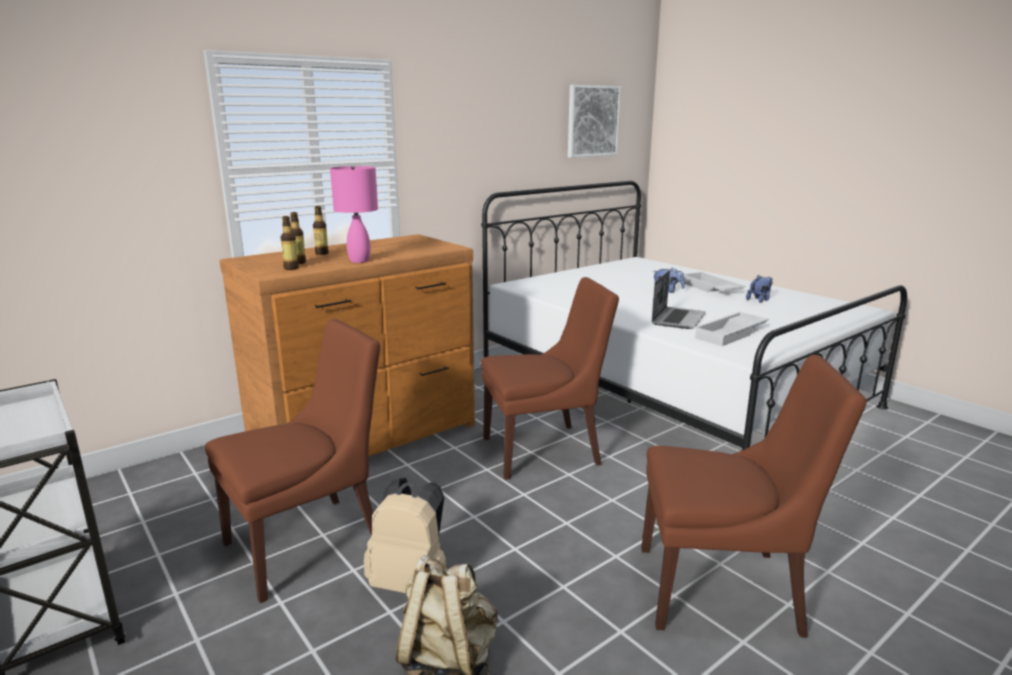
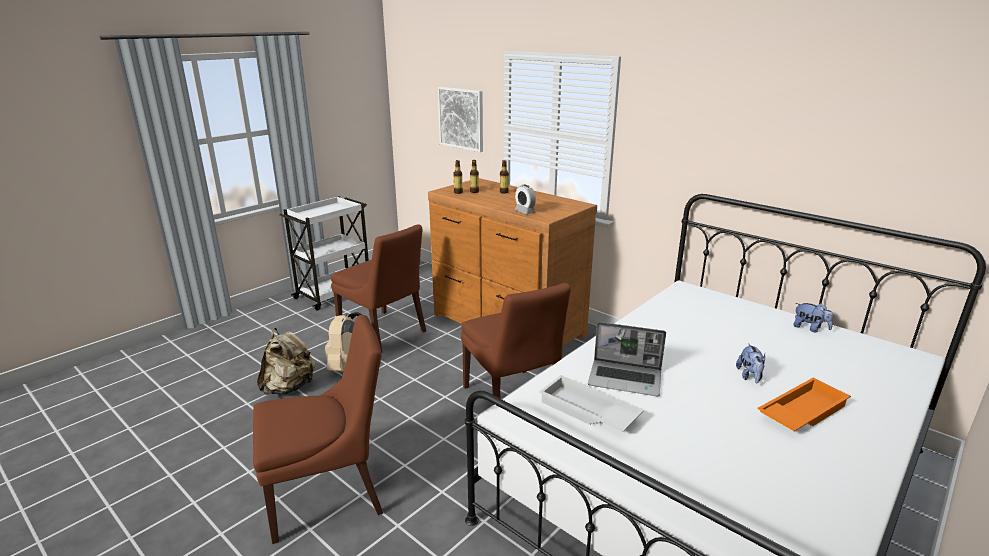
camera: 80 degrees right, 5 degrees up
pink table lamp [330,166,378,263] -> none
picture [568,85,621,158] -> picture moved to [438,87,483,152]
brown chair [641,355,867,638] -> brown chair turned 105 degrees counterclockwise [253,315,383,544]
white tray [684,272,746,292] -> orange tray [757,378,851,431]
plush toy [746,275,772,303] -> plush toy moved to [793,303,833,332]
none -> alarm clock [515,185,536,214]

